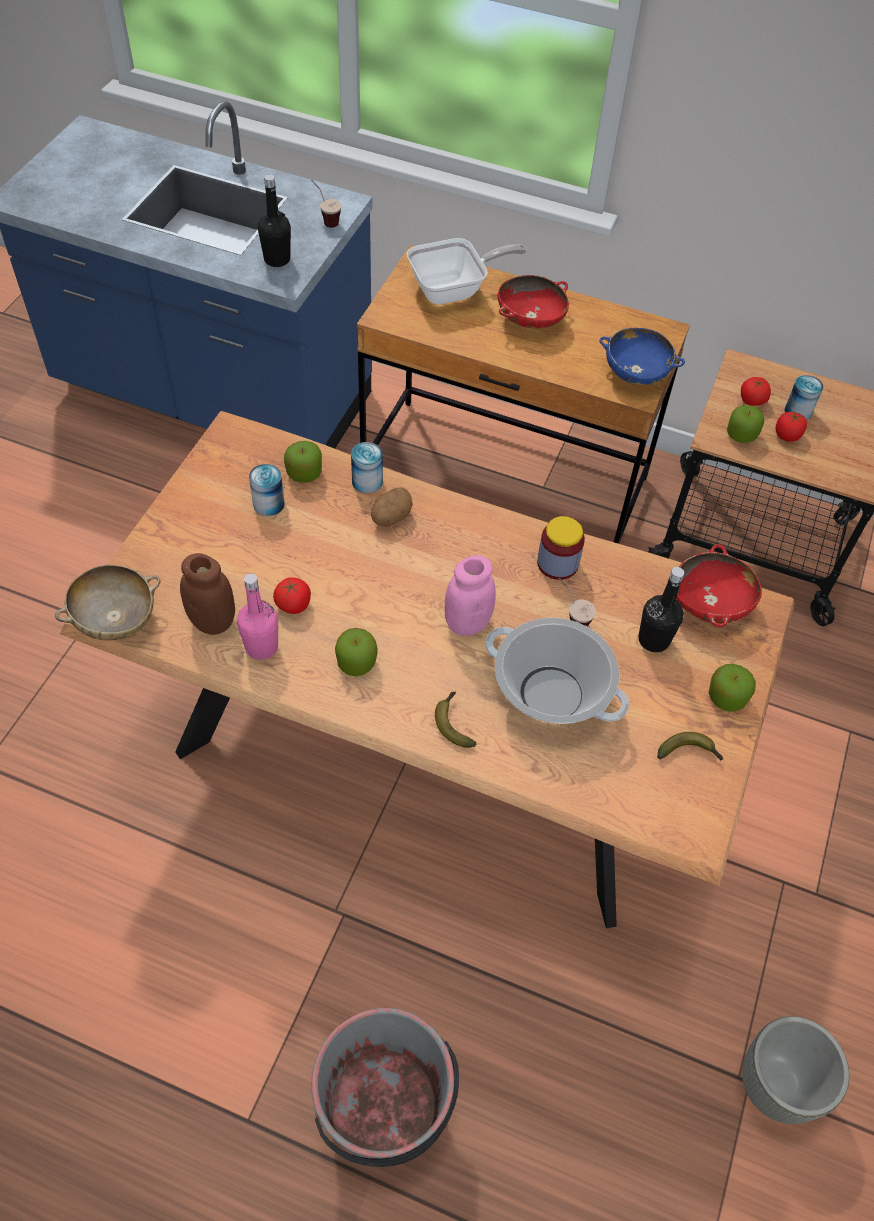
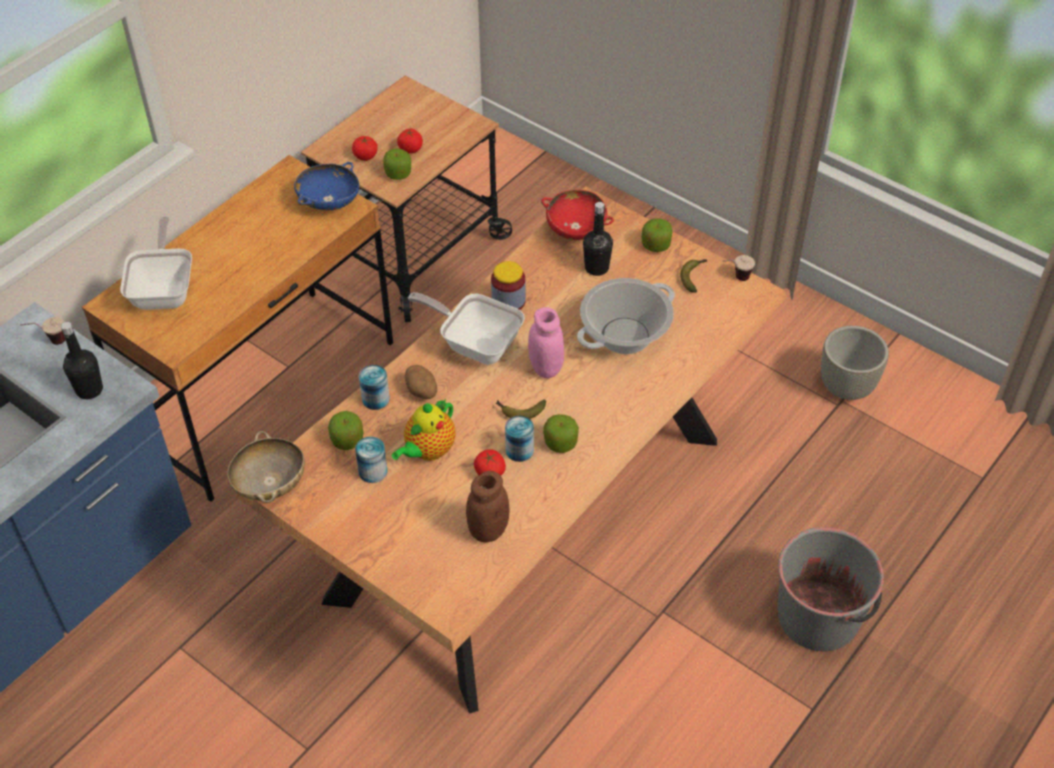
camera: 70 degrees left, 5 degrees down
beige bowl [55,565,160,641] -> beige bowl moved to [227,431,305,503]
pink bottle [237,573,278,660] -> none
banana [435,692,477,748] -> banana moved to [496,399,546,419]
red bowl [498,275,569,329] -> none
cup [558,578,596,627] -> cup moved to [723,255,755,281]
can [785,375,823,420] -> can moved to [505,416,534,462]
none -> teapot [391,399,456,461]
none -> frying pan [408,292,525,365]

